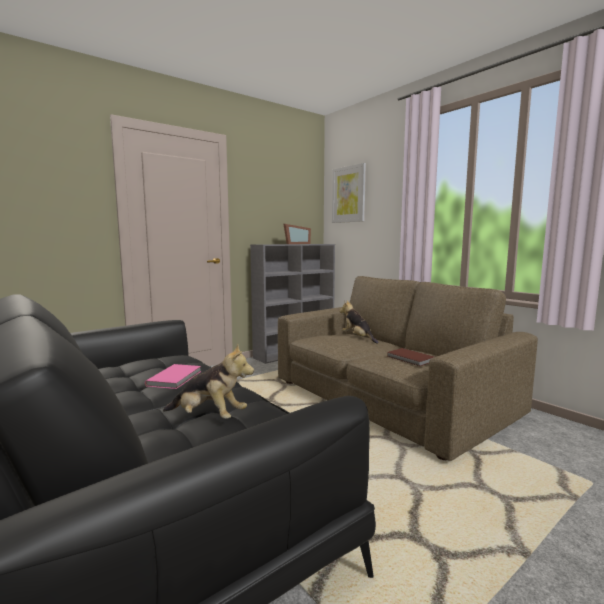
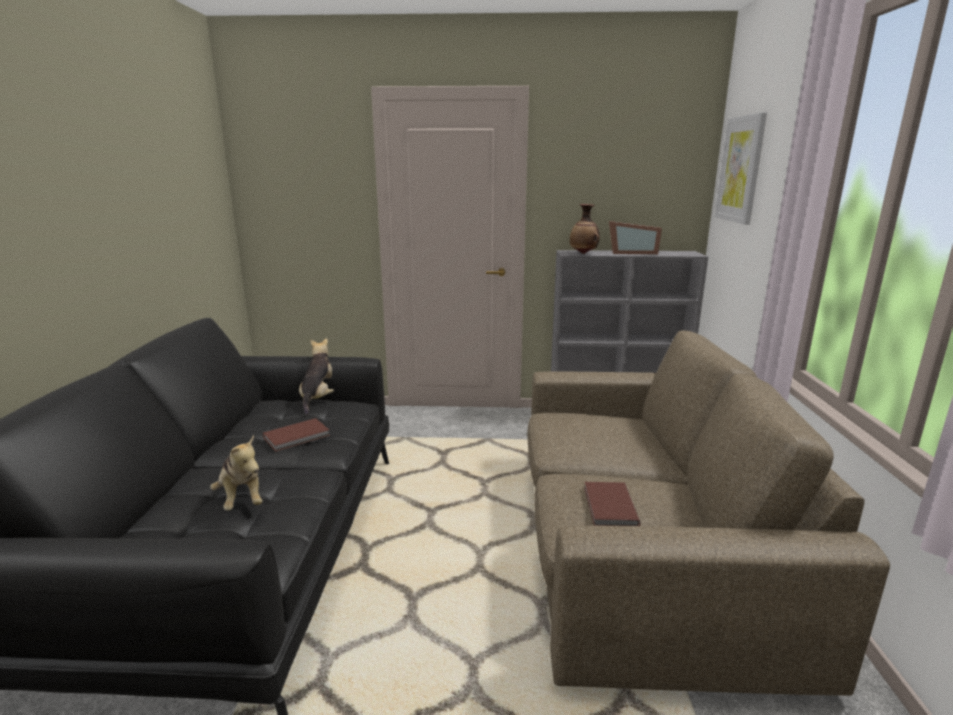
camera: 40 degrees right, 10 degrees up
pink book [145,364,201,389] -> brown book [263,418,330,452]
plush toy [339,300,379,344] -> plush toy moved to [299,338,334,415]
none -> vase [570,204,600,254]

